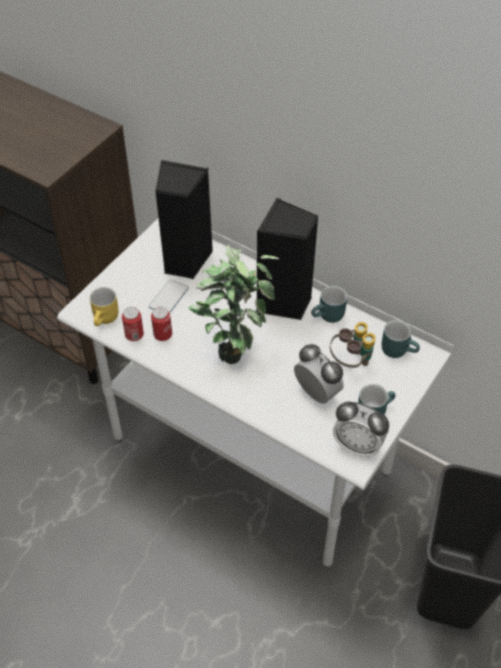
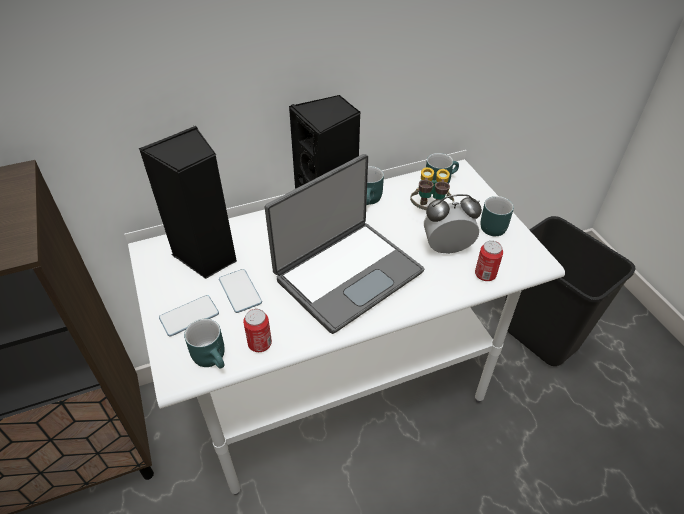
camera: 55 degrees left, 5 degrees down
yellow mug [90,287,119,326] -> turquoise mug [184,319,225,369]
can [151,307,172,341] -> can moved to [475,241,503,281]
potted plant [188,245,280,364] -> laptop [265,154,424,334]
alarm clock [333,402,389,458] -> none
none -> phone [159,295,219,337]

